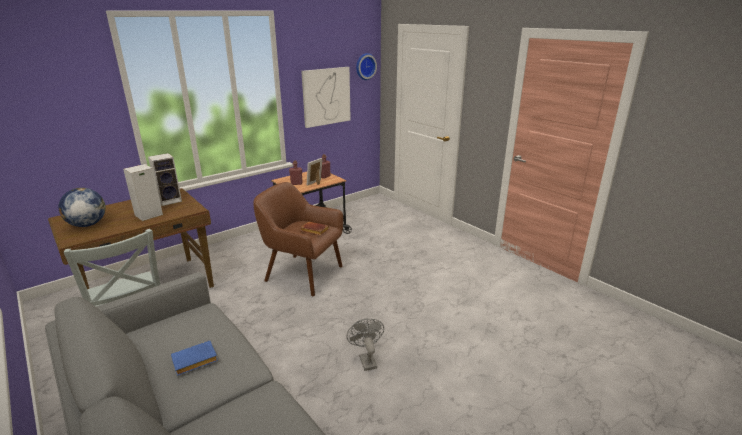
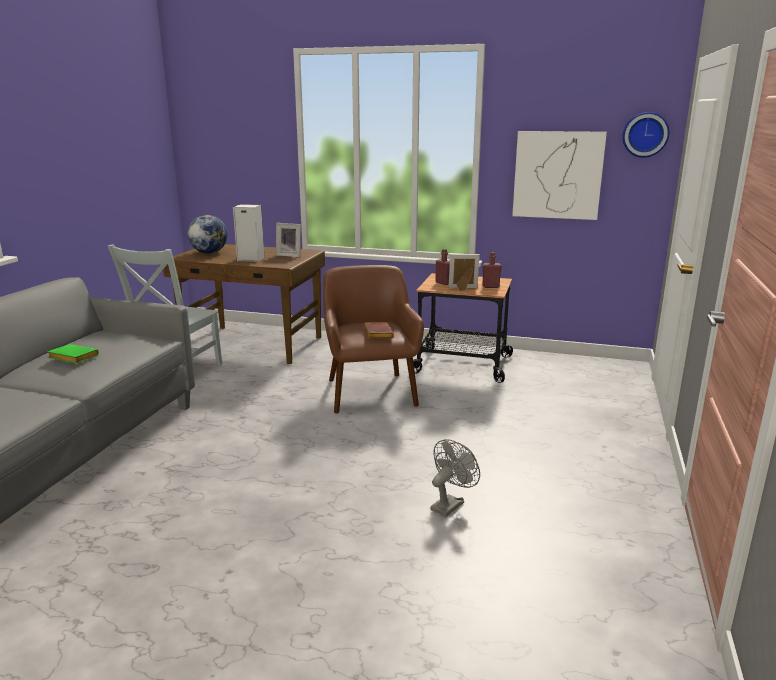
camera: 55 degrees right, 5 degrees down
speaker [148,153,182,206] -> picture frame [276,223,301,257]
blue book [171,341,218,376] -> green book [47,344,99,363]
grey fan [347,319,384,371] -> grey fan moved to [431,439,480,517]

